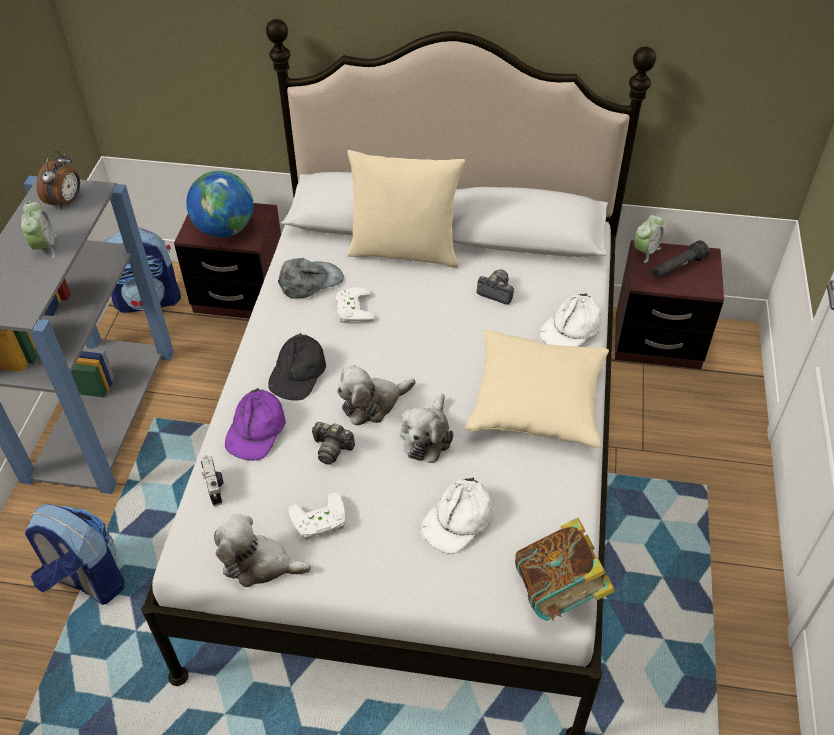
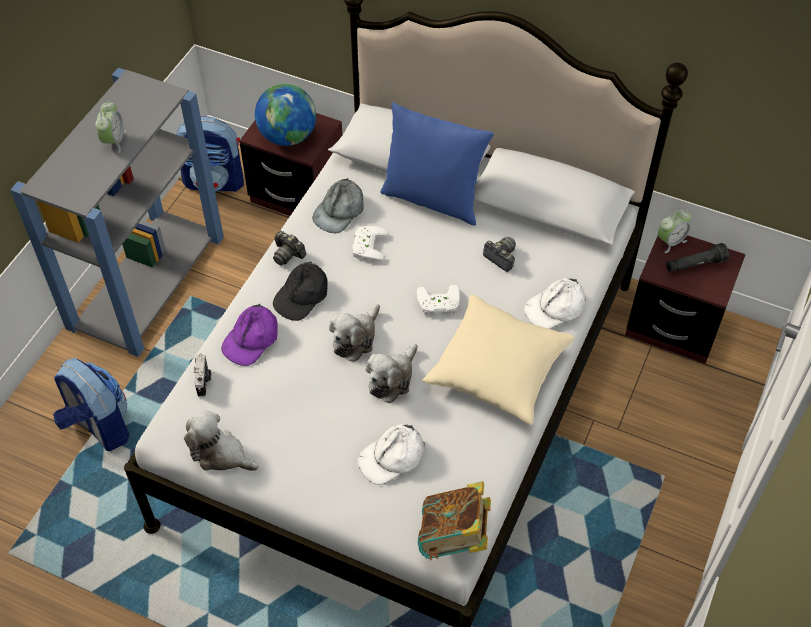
camera: 15 degrees right, 5 degrees up
alarm clock [36,151,80,210] -> none
grey cap [278,258,344,299] -> grey cap turned 135 degrees clockwise [312,178,364,233]
white game controller [288,493,345,540] -> white game controller moved to [417,285,460,315]
camera [312,422,355,464] -> camera moved to [273,231,306,265]
plush toy [337,365,415,425] -> plush toy turned 45 degrees counterclockwise [329,304,380,362]
beige pillow [347,150,465,268] -> blue pillow [380,102,494,226]

